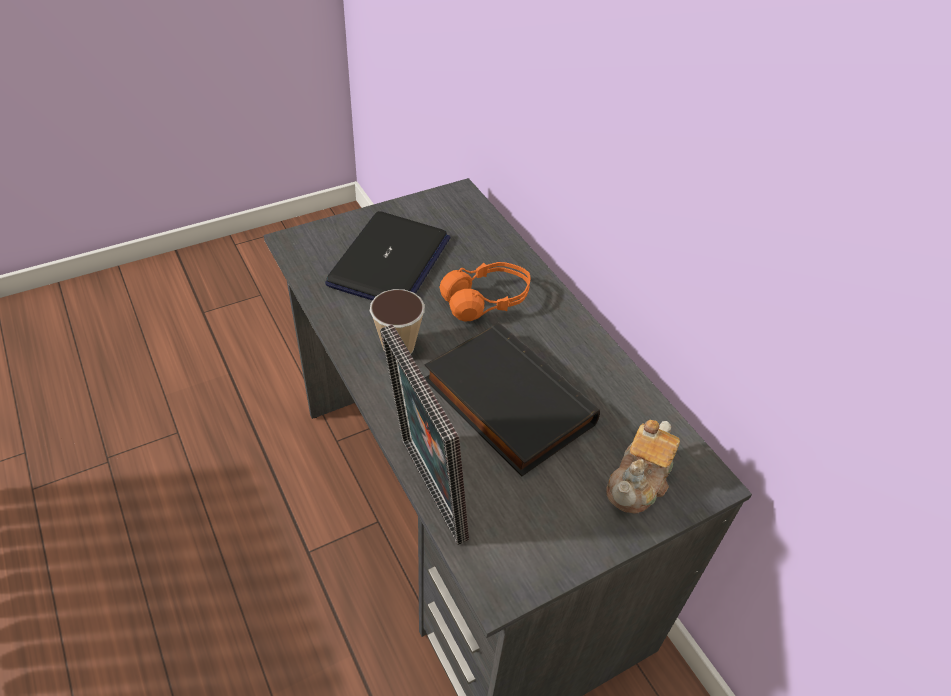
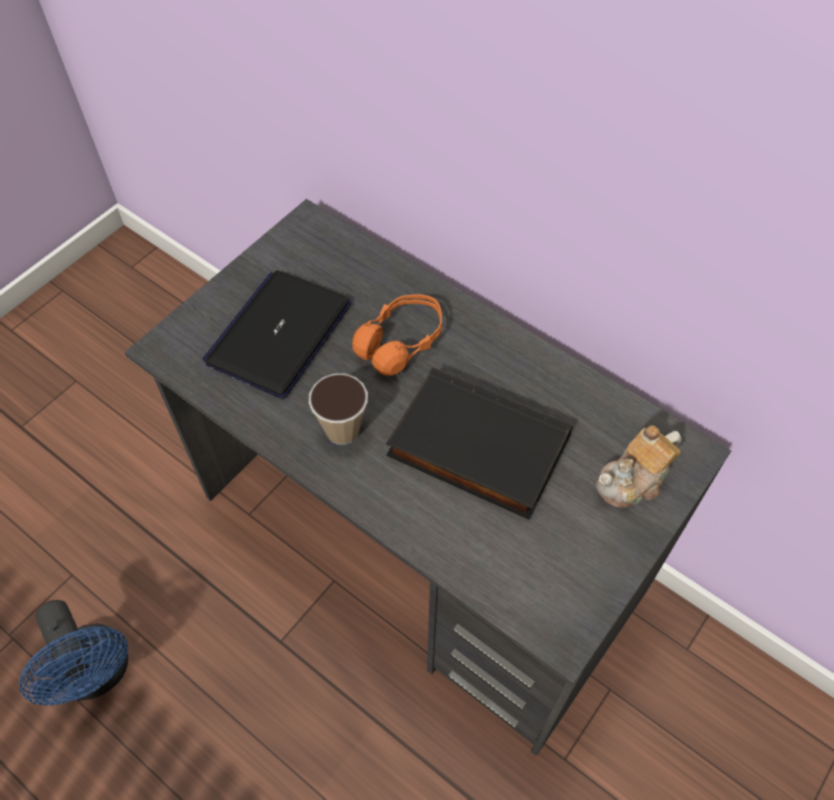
camera: 20 degrees left, 10 degrees up
laptop [325,211,451,301] -> laptop turned 150 degrees counterclockwise [202,270,351,399]
picture frame [380,324,469,545] -> none
teapot [606,420,680,514] -> teapot turned 45 degrees clockwise [596,425,682,508]
none -> blue fan [19,600,128,705]

